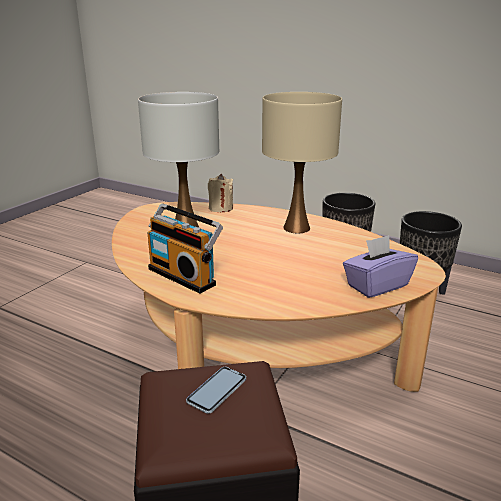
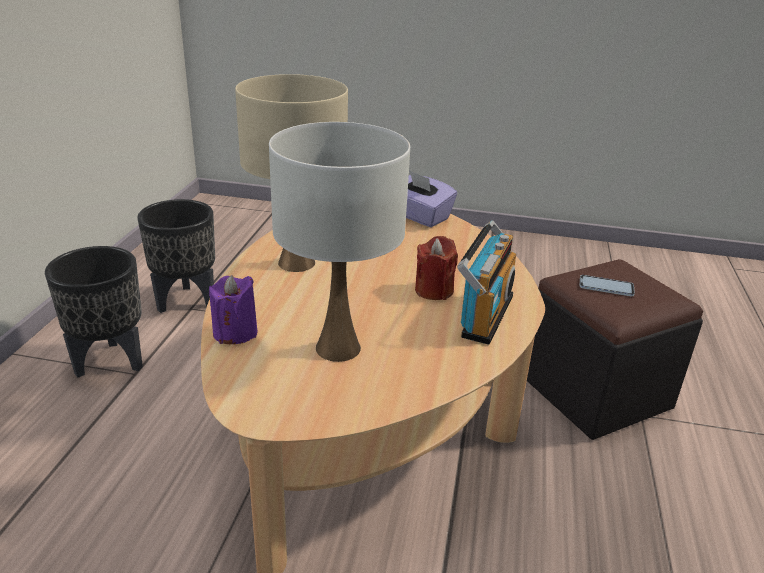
camera: 110 degrees left, 5 degrees up
beige candle [208,174,233,212] -> purple candle [209,275,258,344]
none -> red candle [415,236,458,300]

